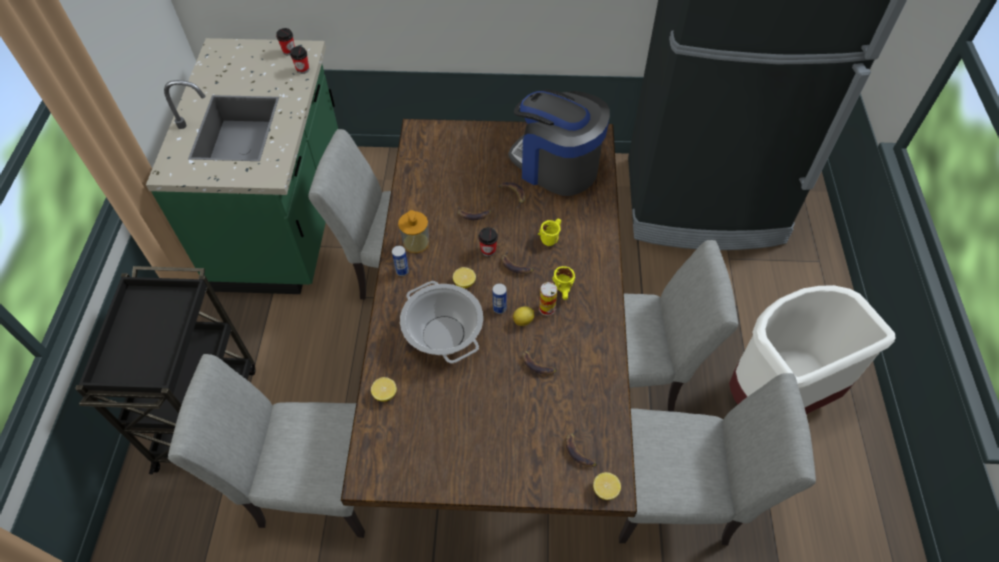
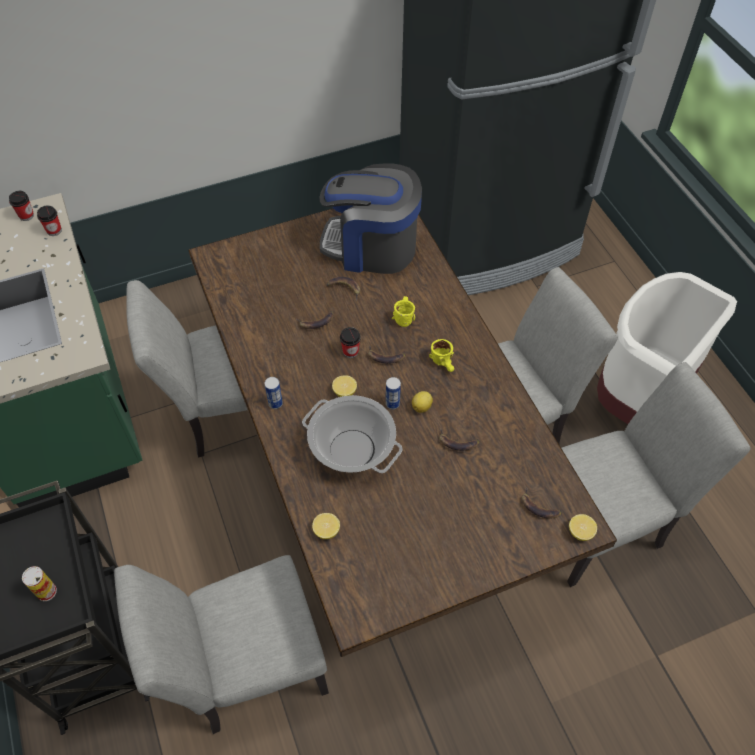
camera: 25 degrees left, 0 degrees up
soap dispenser [398,210,429,253] -> none
can [539,282,557,316] -> can moved to [22,566,57,601]

